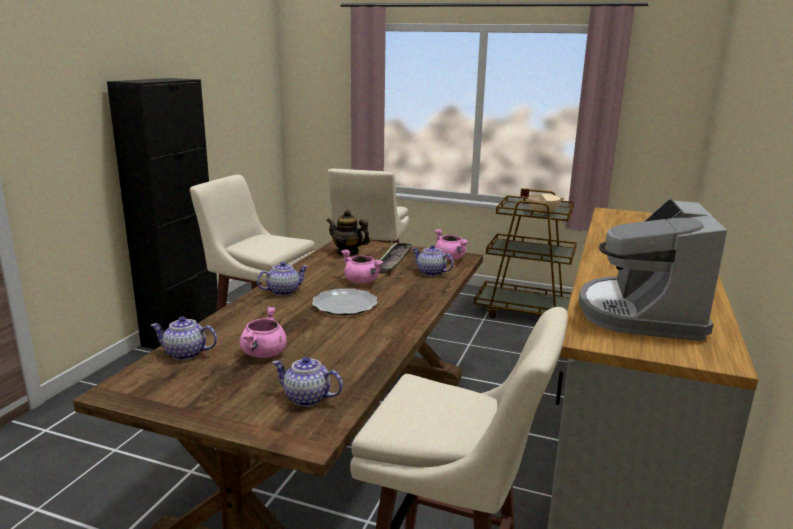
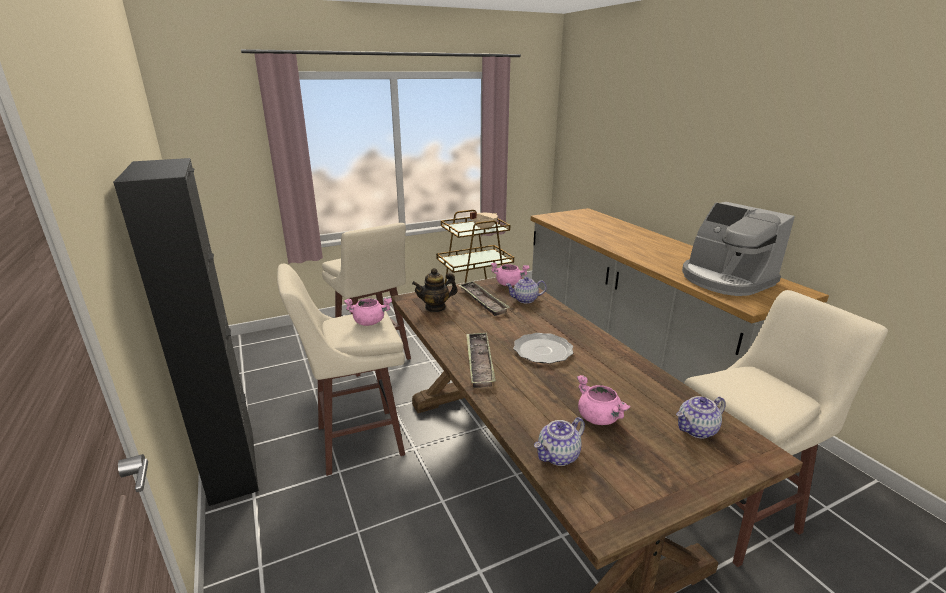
camera: 45 degrees left, 5 degrees up
teapot [257,262,308,296] -> tray [466,332,496,388]
pink cooking pot [341,249,383,284] -> pink cooking pot moved to [344,298,392,326]

